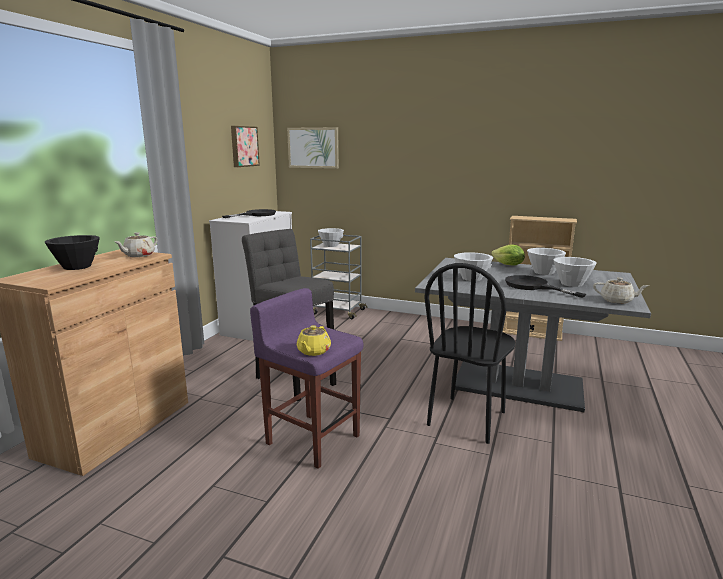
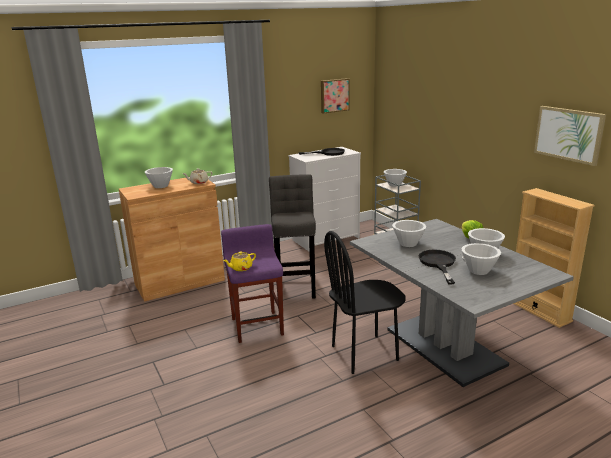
camera: 40 degrees right, 5 degrees up
black bowl [45,235,100,270] -> white bowl [145,167,173,188]
picture [287,127,339,169] -> picture moved to [534,106,606,166]
beige teapot [593,277,649,304] -> none

